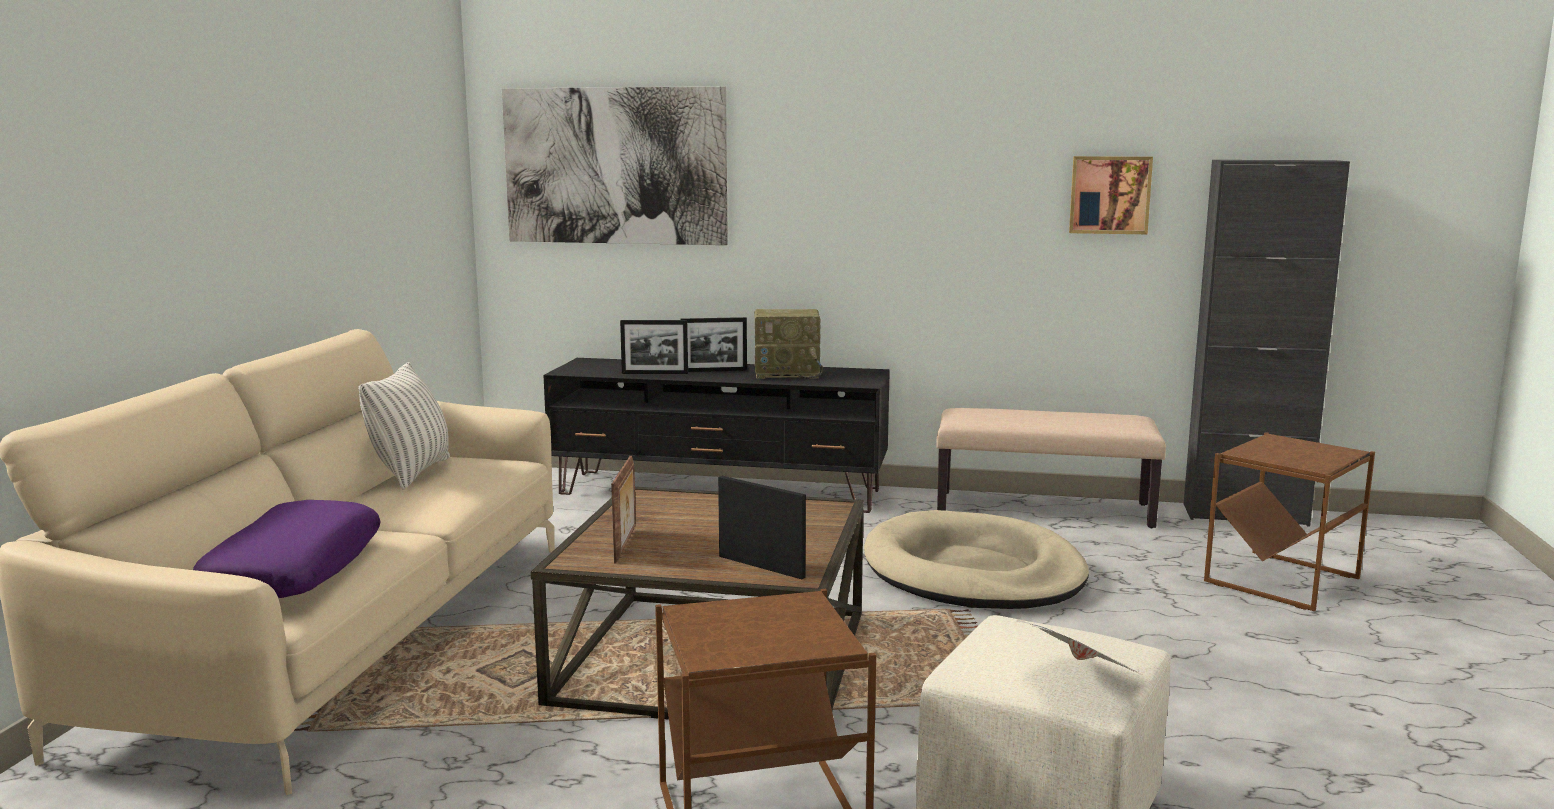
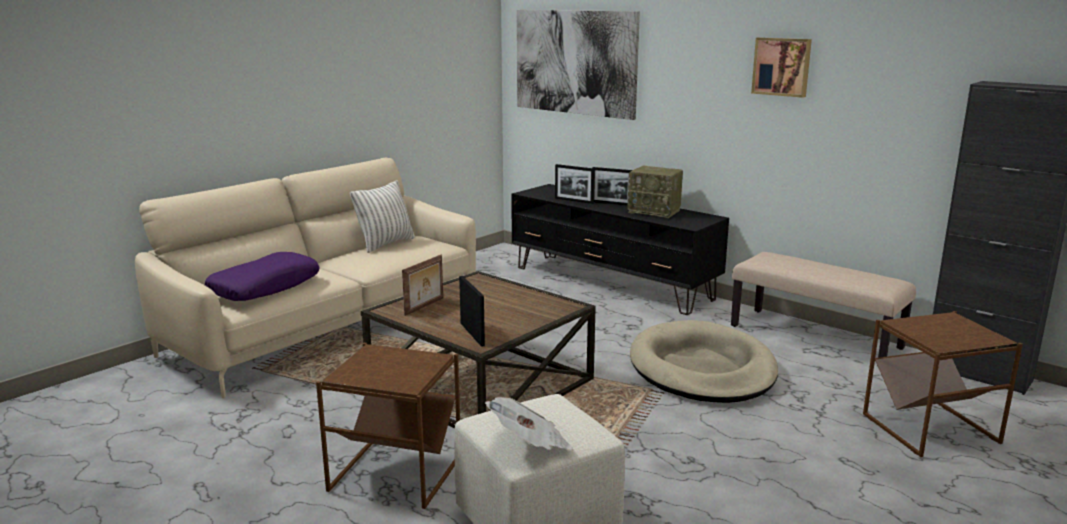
camera: 30 degrees right, 5 degrees up
picture [1069,156,1153,234] -> picture moved to [751,37,812,98]

